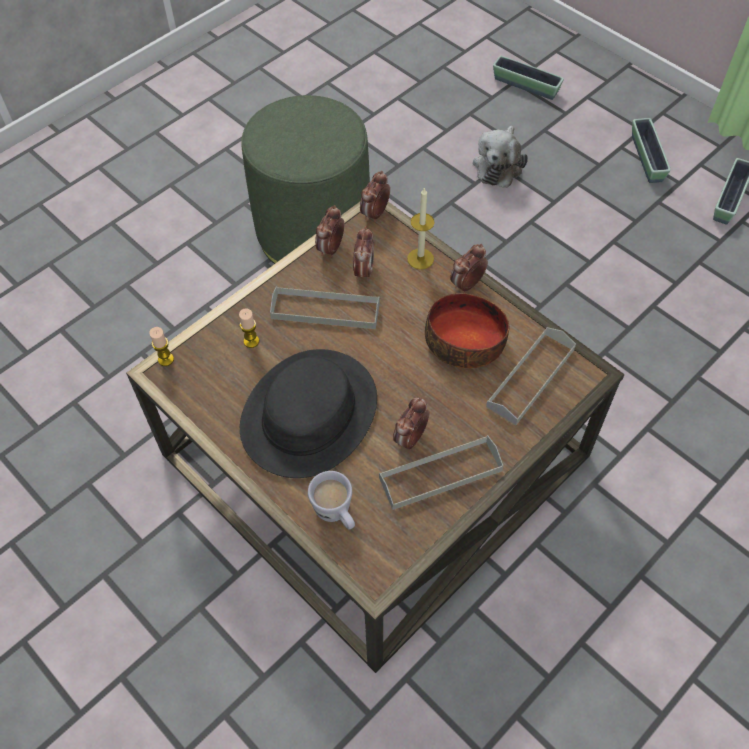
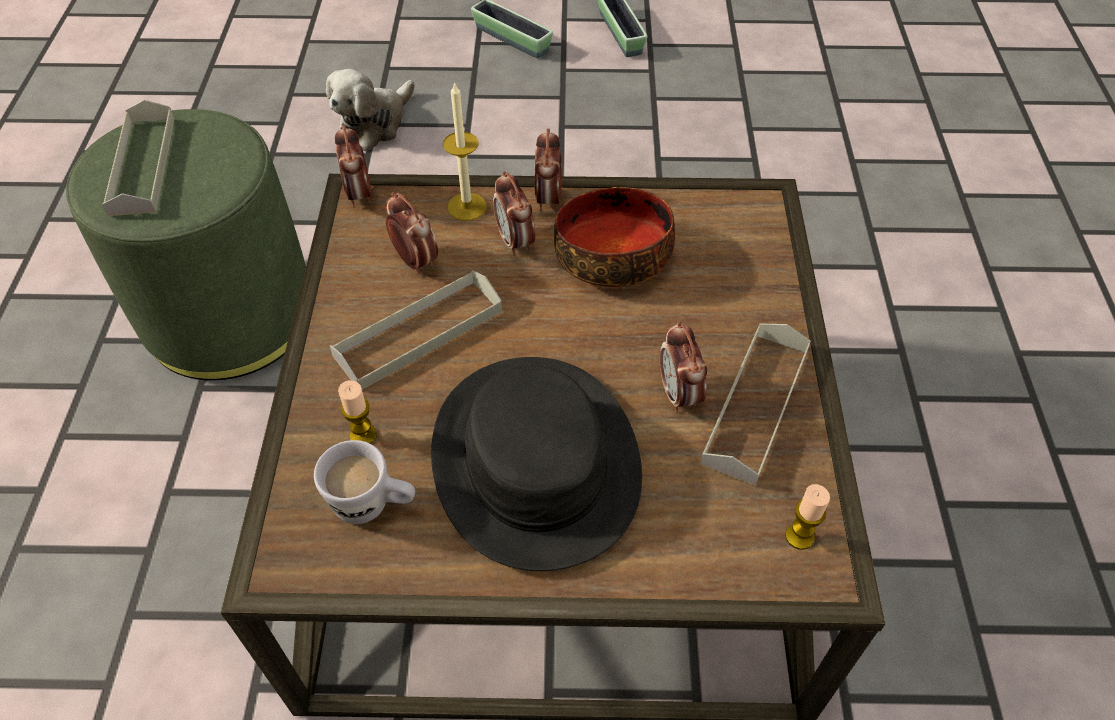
camera: 45 degrees left, 5 degrees down
candle [149,327,174,366] -> candle moved to [785,484,830,550]
white mug [308,471,355,529] -> white mug moved to [314,440,415,524]
alarm clock [315,205,344,257] -> alarm clock moved to [493,171,535,256]
plush toy [473,125,528,188] -> plush toy turned 60 degrees clockwise [326,69,415,151]
grey tray [486,327,576,426] -> grey tray moved to [102,100,174,216]
planter [493,56,564,100] -> none

